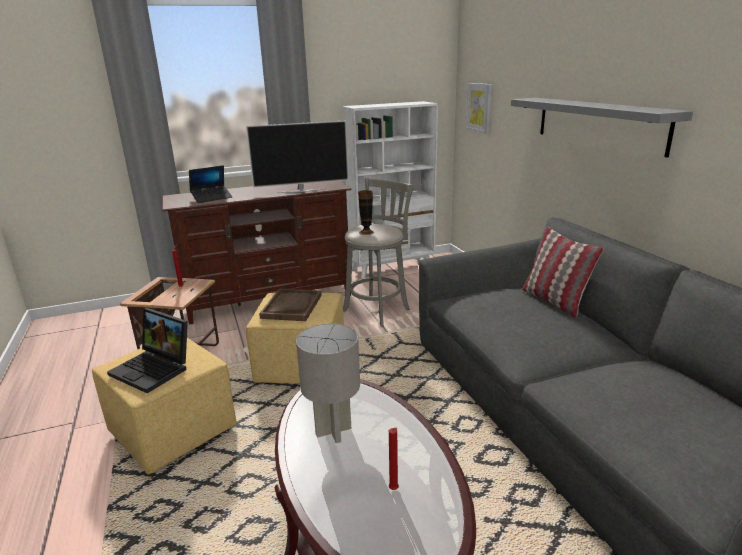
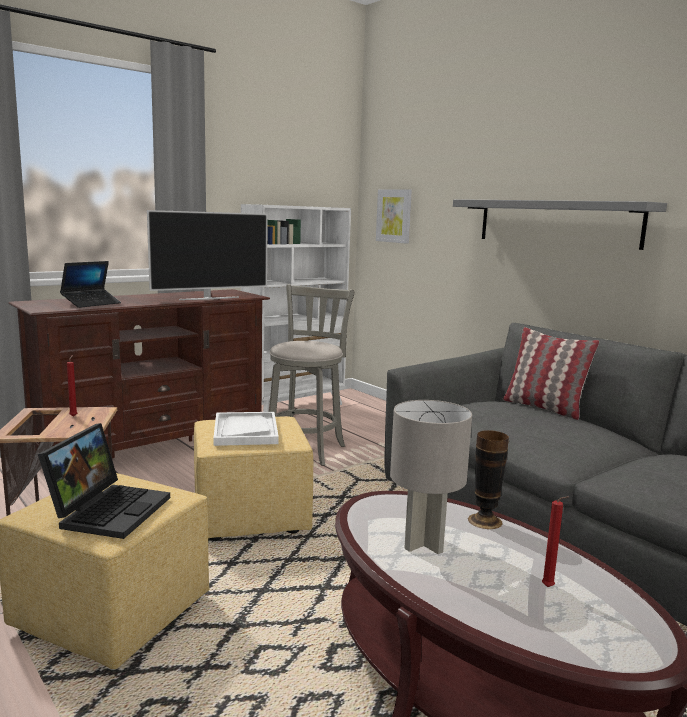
camera: 20 degrees left, 10 degrees down
laptop [107,308,188,393] -> laptop turned 90 degrees counterclockwise [38,423,170,539]
brown tray [259,289,322,321] -> white tray [214,412,279,446]
vase [358,190,374,235] -> vase moved to [468,430,509,529]

